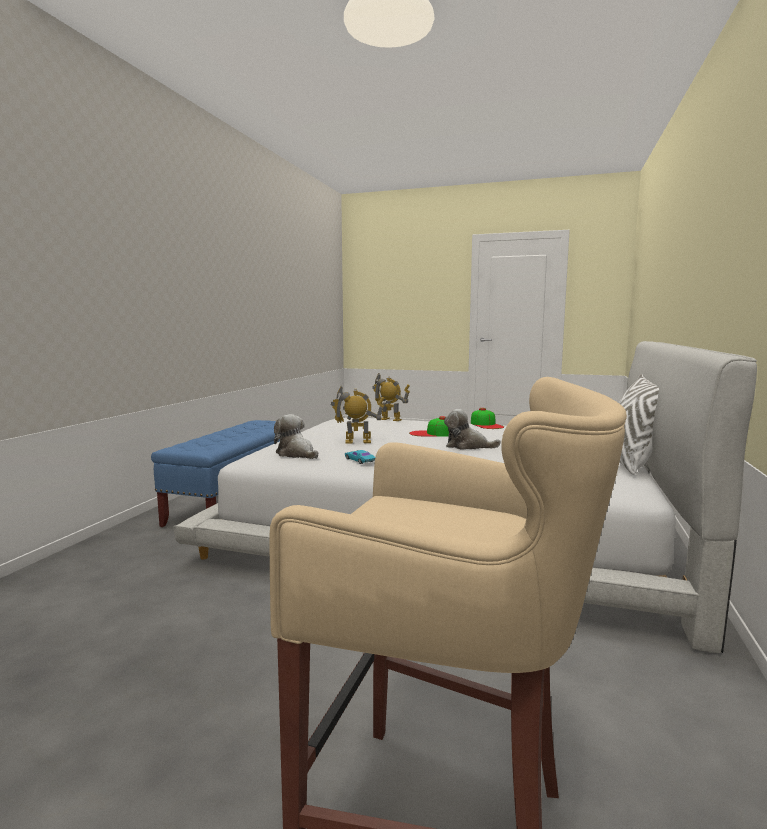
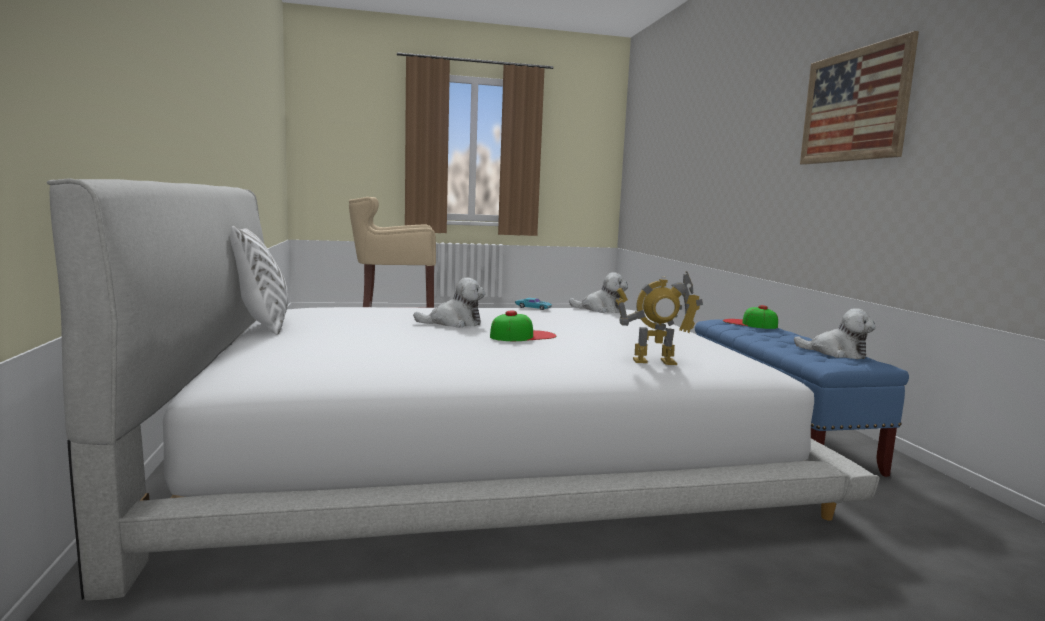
camera: 150 degrees right, 0 degrees up
toy robot [331,386,385,444] -> none
cap [471,408,504,429] -> cap moved to [723,305,778,329]
none -> plush toy [794,308,876,359]
none -> picture [800,31,919,165]

